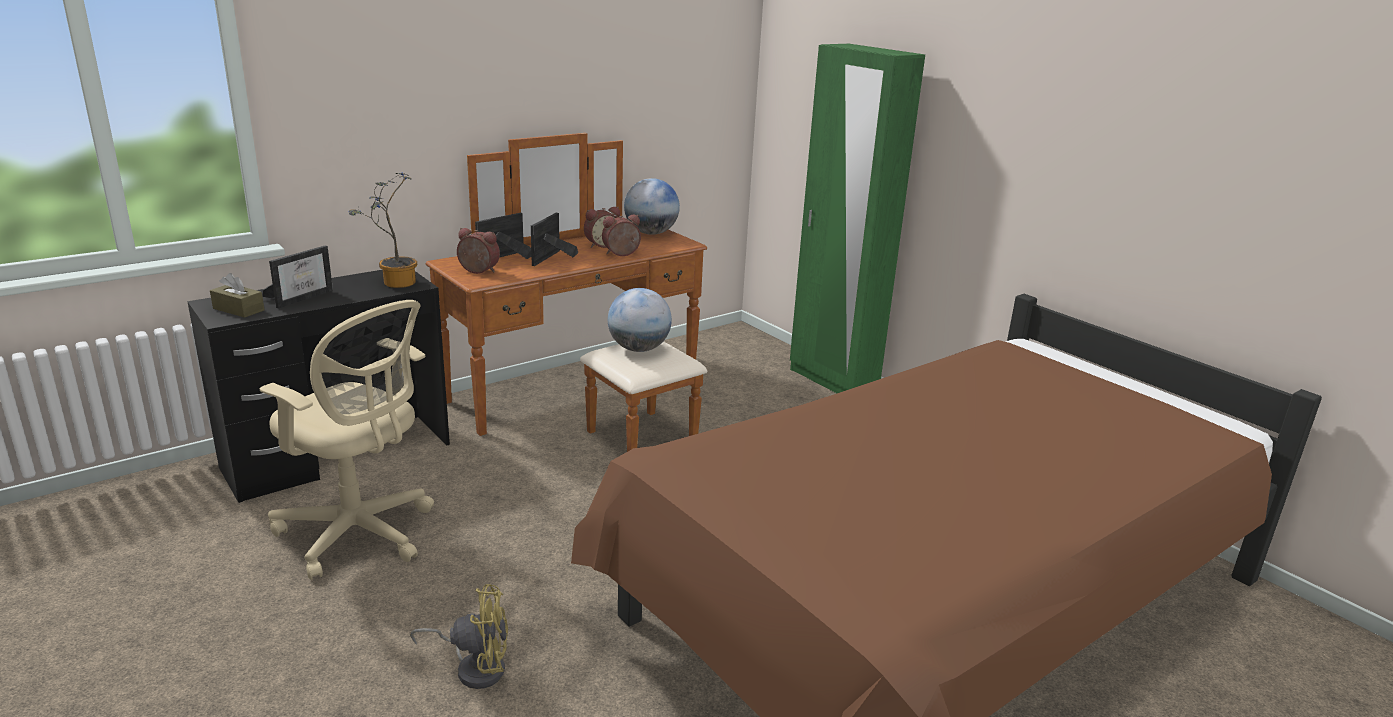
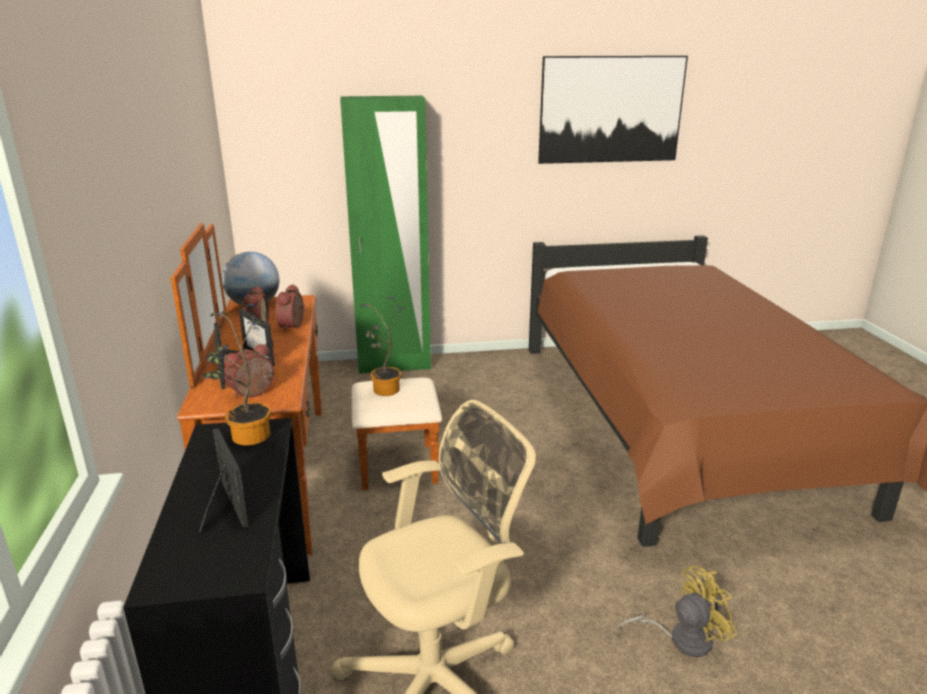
camera: 60 degrees left, 0 degrees up
brown tissue box [210,273,265,318] -> none
yellow fan [410,584,508,689] -> yellow fan turned 45 degrees clockwise [617,566,737,657]
globe [608,288,672,352] -> potted plant [360,296,405,396]
none -> picture [538,56,688,164]

